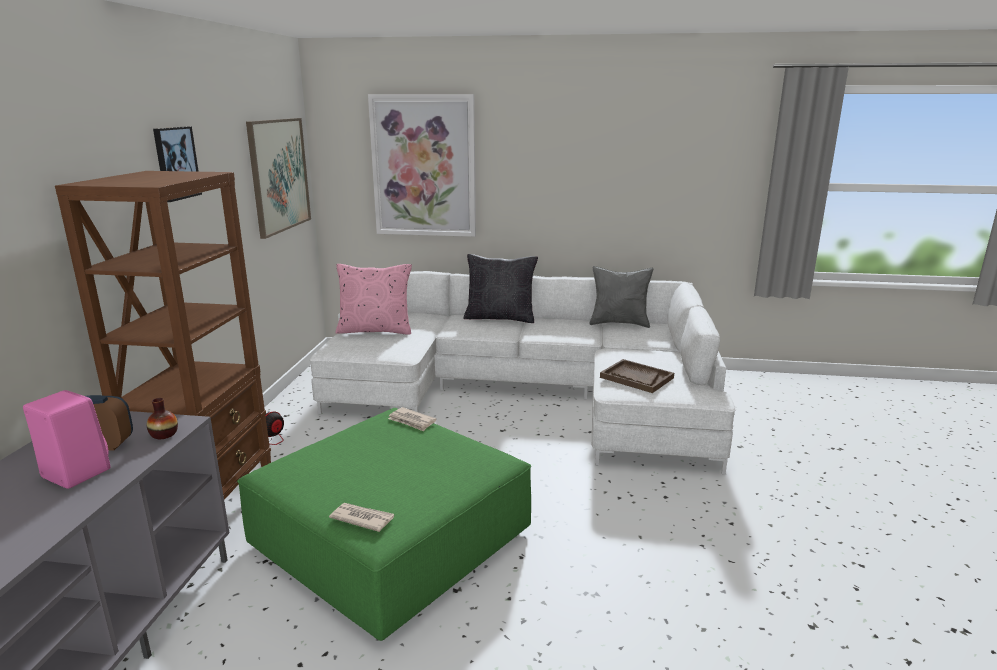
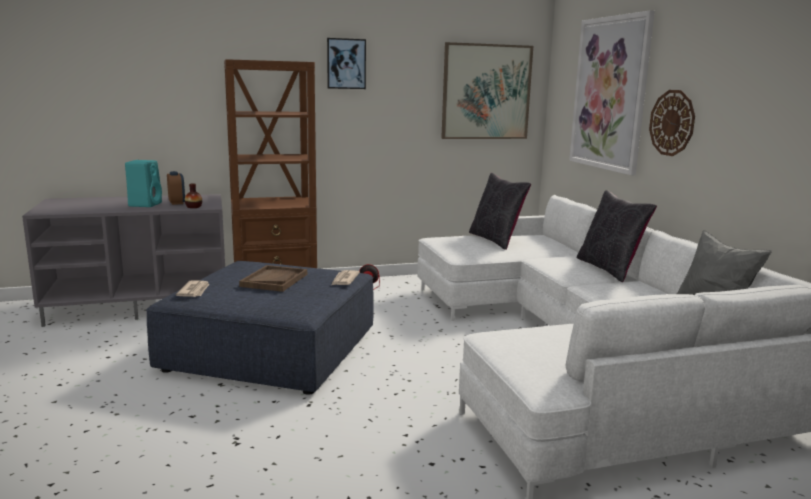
camera: 65 degrees right, 5 degrees down
pink speaker [23,390,110,489] -> turquoise speaker [125,160,162,207]
green ottoman [237,408,531,641] -> blue ottoman [146,261,374,395]
pink pillow [335,264,412,335] -> black pillow [469,173,531,250]
brown tray [600,359,674,393] -> brown tray moved to [239,265,307,292]
none -> wall clock [649,90,695,156]

